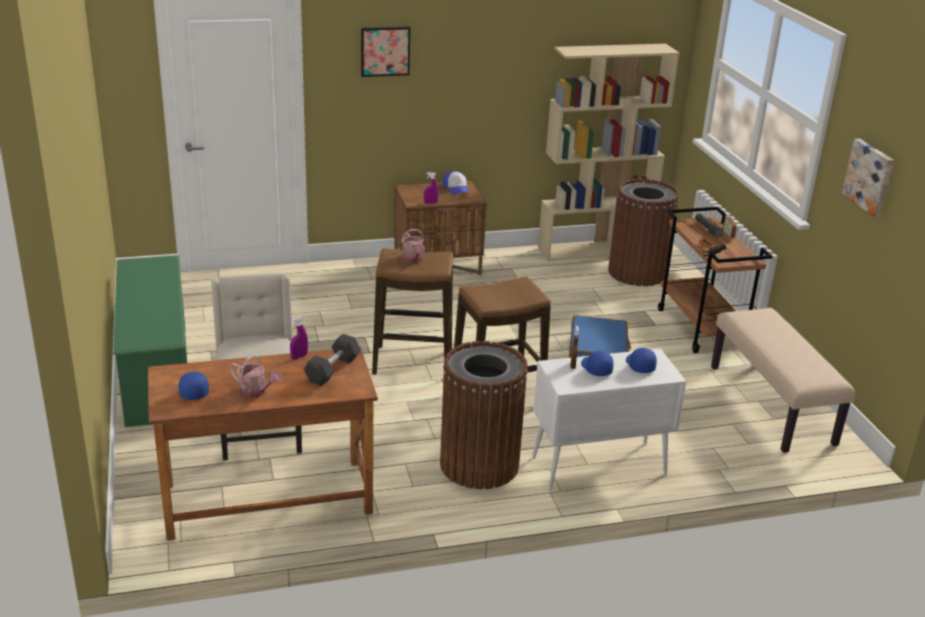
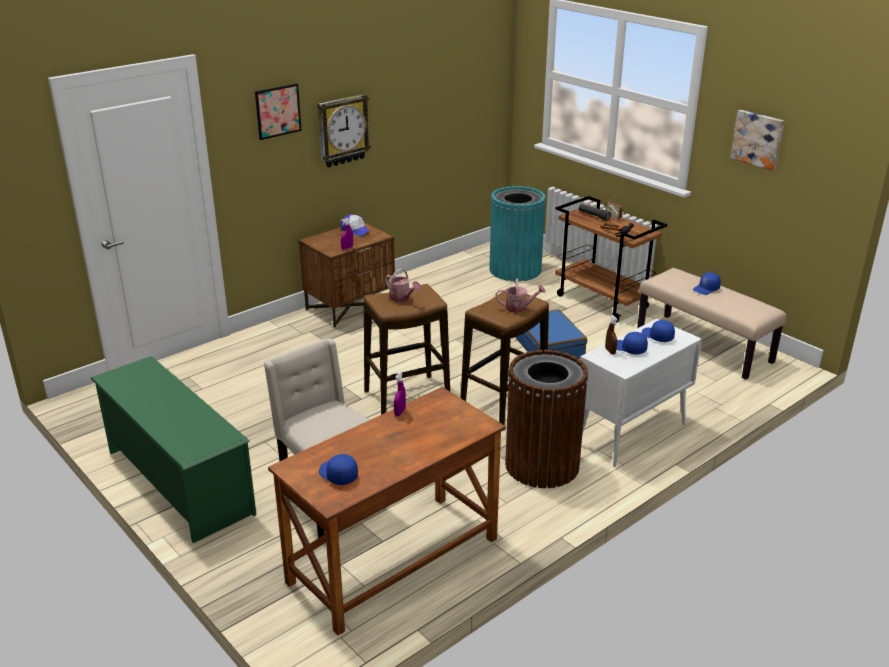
camera: 25 degrees left, 0 degrees up
watering can [230,355,282,399] -> watering can moved to [496,278,546,313]
grey dumbbell [304,334,361,386] -> none
beige bookcase [538,44,679,261] -> none
brown trash can [608,179,679,286] -> turquoise trash can [489,186,546,281]
none -> wall clock [318,94,371,167]
none -> blue cap [693,272,721,295]

